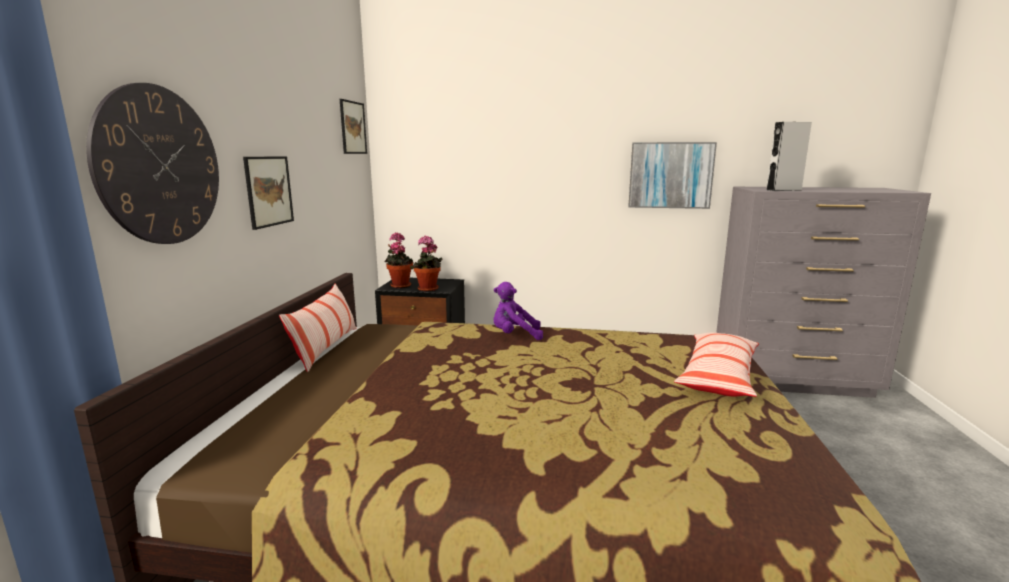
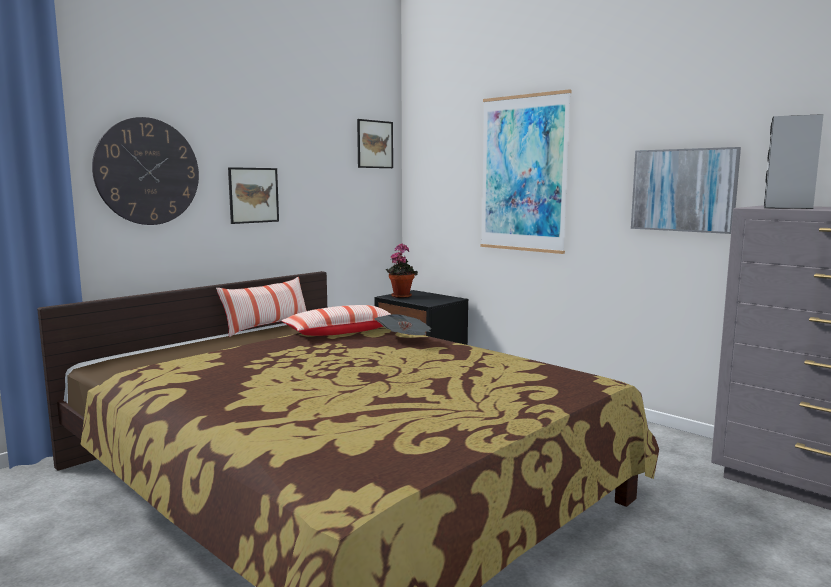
camera: 35 degrees right, 5 degrees down
potted plant [410,235,442,292] -> none
purple plush toy [494,282,543,340] -> newspaper [374,314,431,335]
pillow [674,333,759,397] -> pillow moved to [281,305,391,336]
none -> picture [480,89,572,254]

